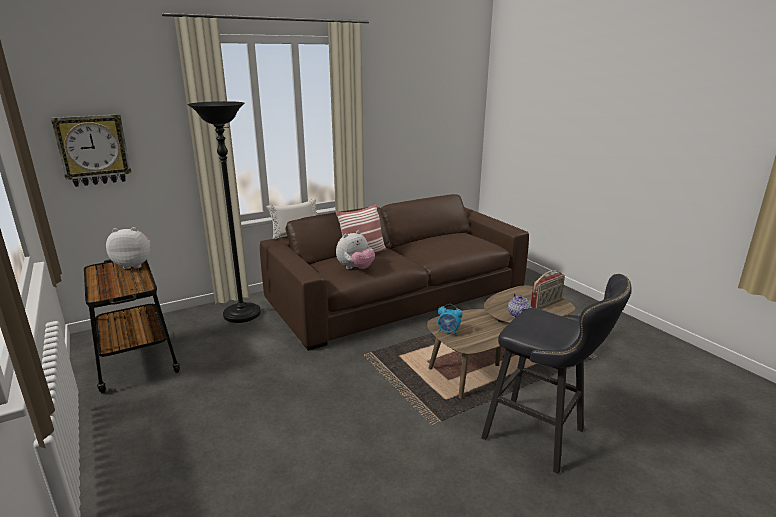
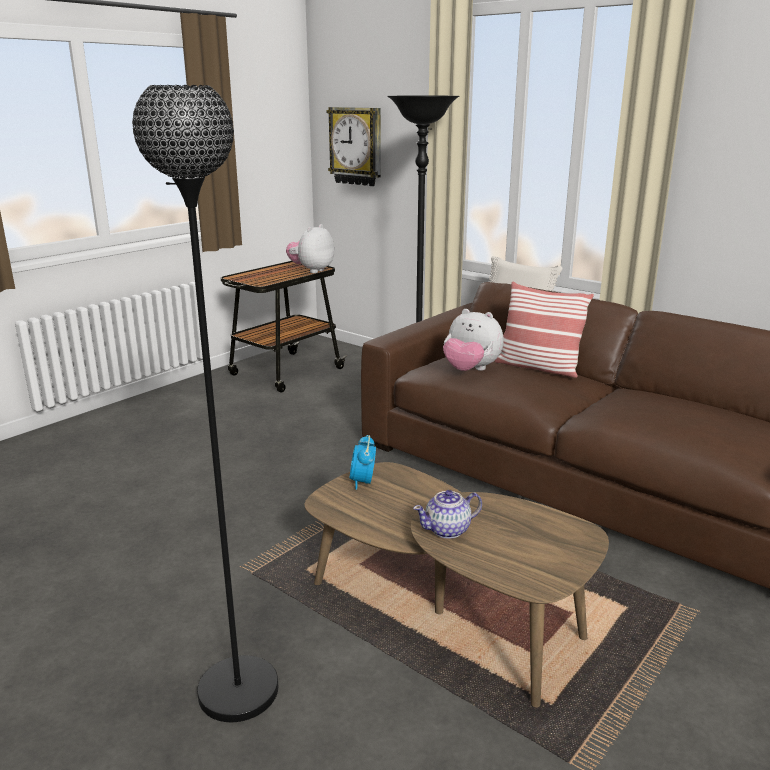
camera: 70 degrees right, 0 degrees up
plush toy [106,227,151,269] -> plush toy turned 120 degrees counterclockwise [286,224,334,273]
black stool [481,274,632,474] -> black floor lamp [132,85,278,722]
radio [531,270,565,309] -> none

